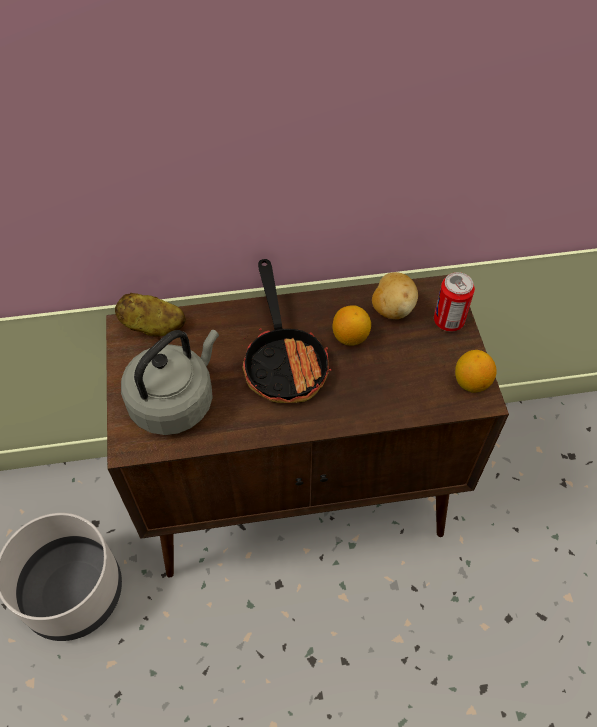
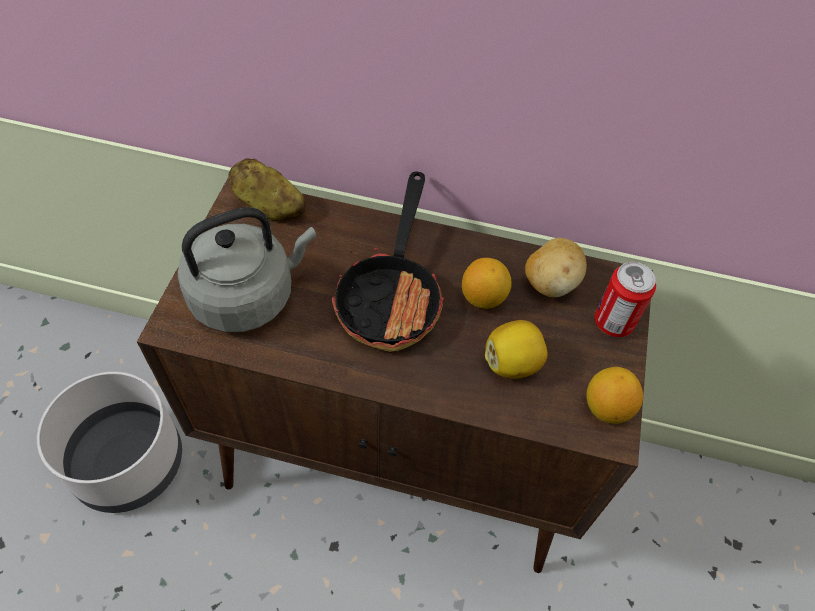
camera: 20 degrees right, 0 degrees up
none -> lemon [485,320,548,379]

